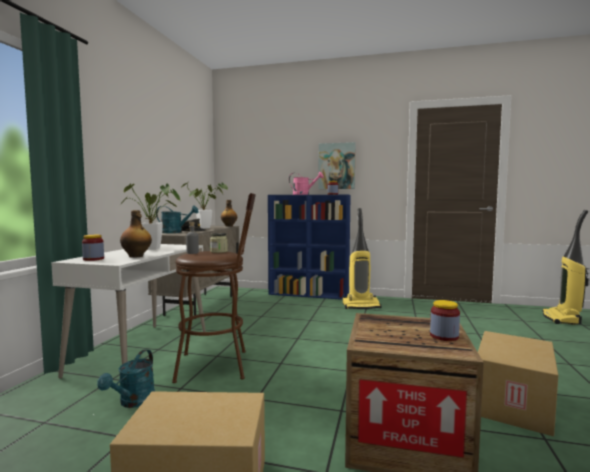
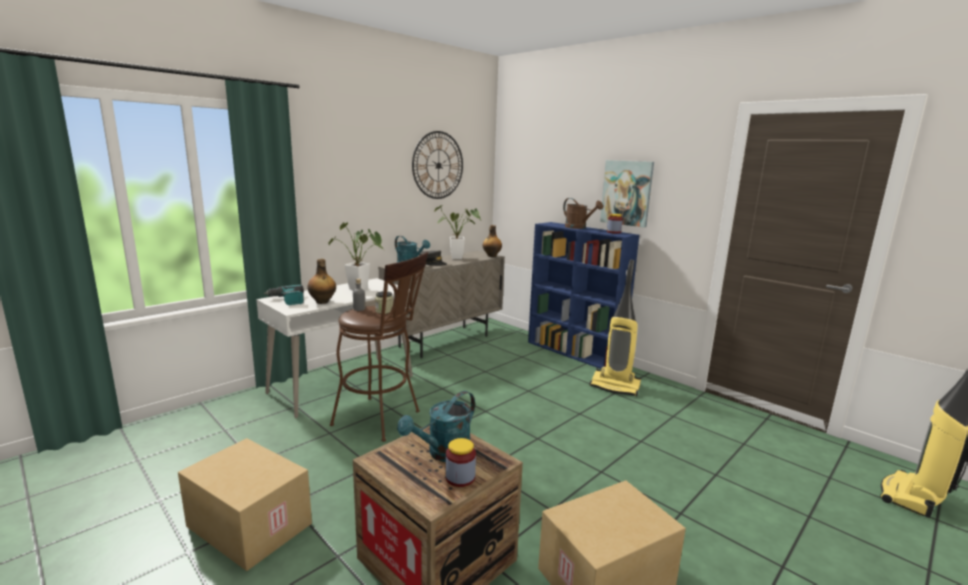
camera: 30 degrees right, 10 degrees up
jar [82,235,104,261] -> power drill [264,285,304,305]
turquoise watering can [97,349,155,408] -> turquoise watering can moved to [397,391,475,462]
pink watering can [289,172,324,195] -> brown watering can [563,198,603,229]
none -> wall clock [412,131,463,199]

